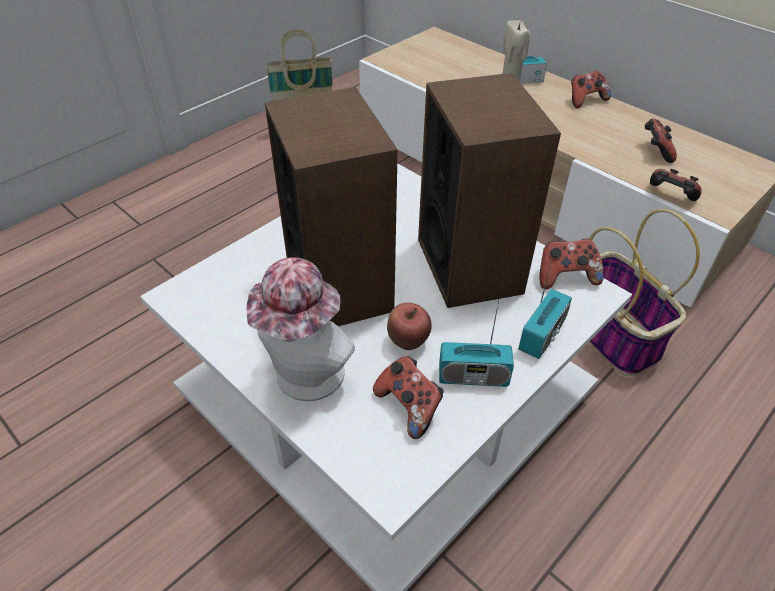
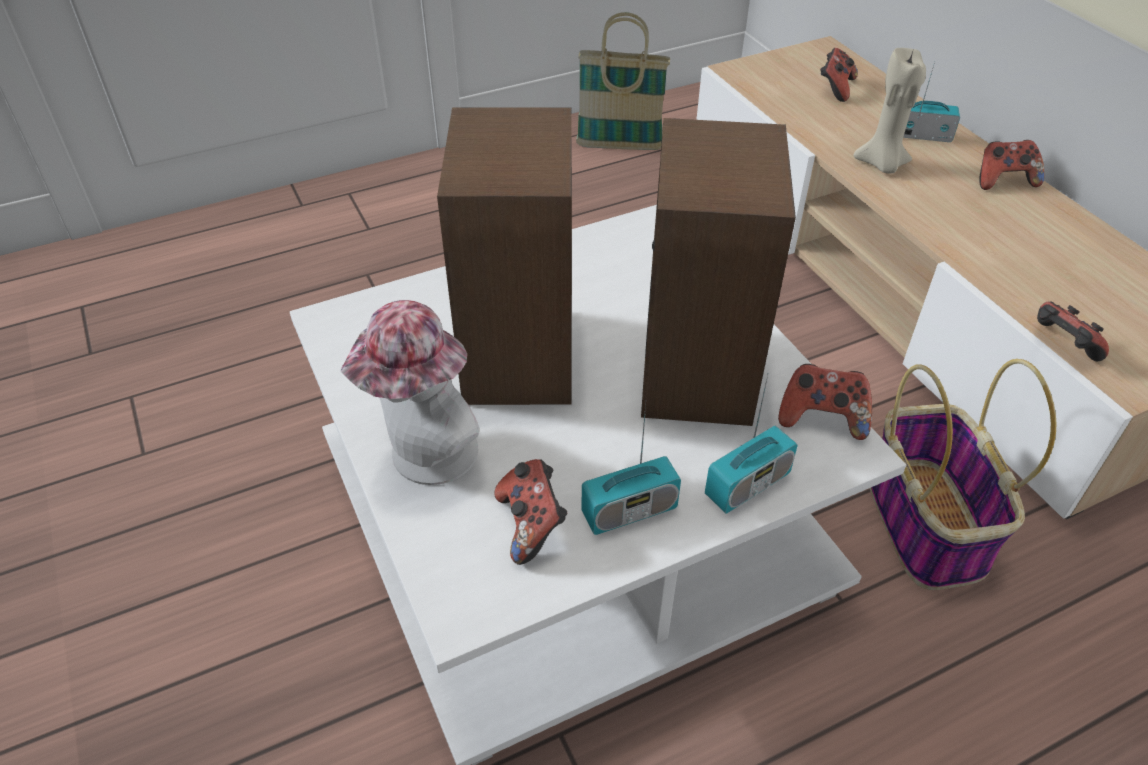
camera: 20 degrees right, 0 degrees up
apple [387,303,432,350] -> none
radio [439,295,514,387] -> radio turned 45 degrees counterclockwise [581,404,681,535]
game controller [645,118,677,163] -> game controller moved to [820,48,858,102]

